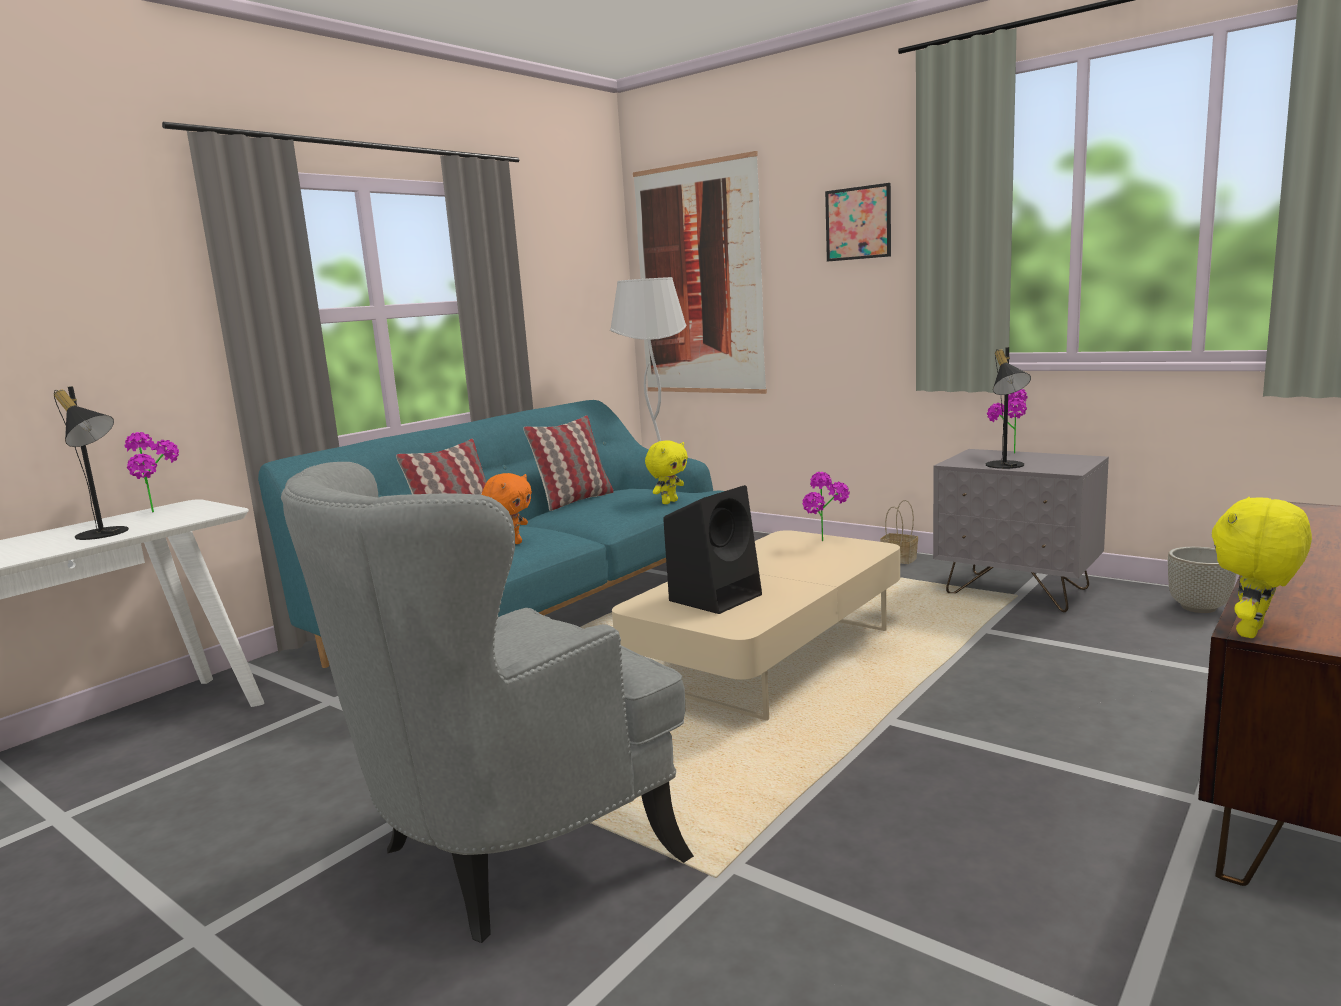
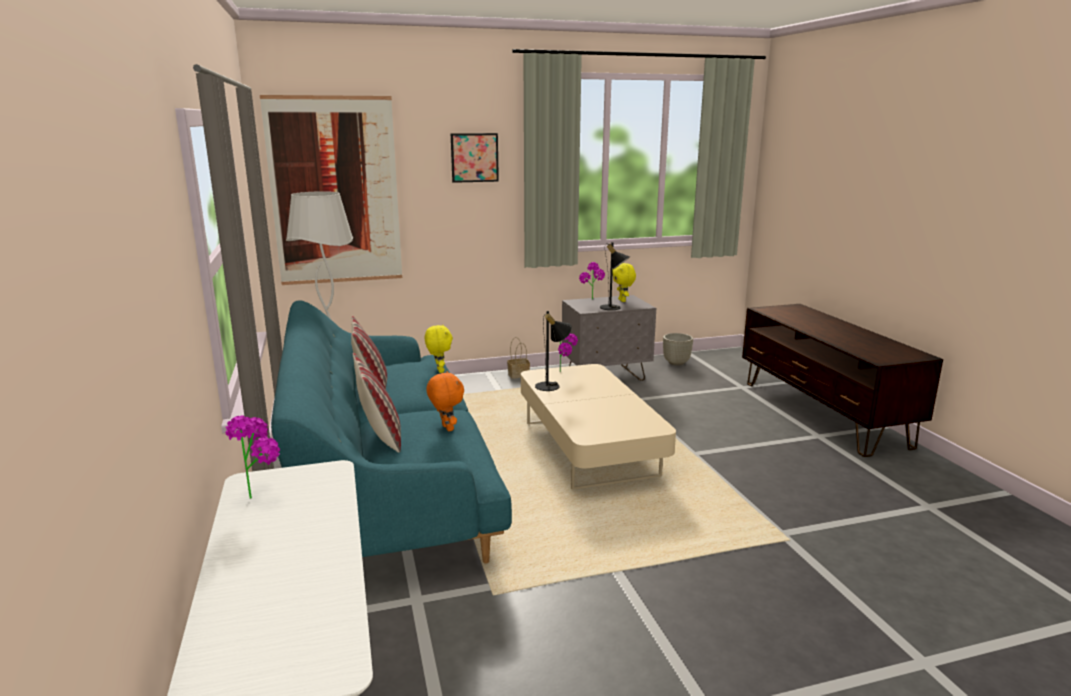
camera: 55 degrees left, 5 degrees up
black table lamp [54,386,129,540] -> black table lamp moved to [535,311,572,391]
grey armchair [281,462,694,943] -> none
black speaker [663,485,762,614] -> none
yellow plush toy [1212,497,1312,638] -> yellow plush toy moved to [612,263,636,302]

